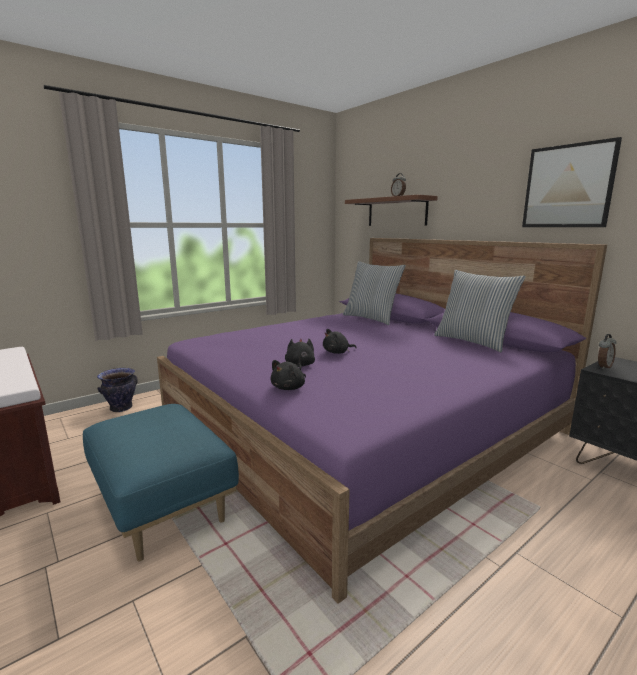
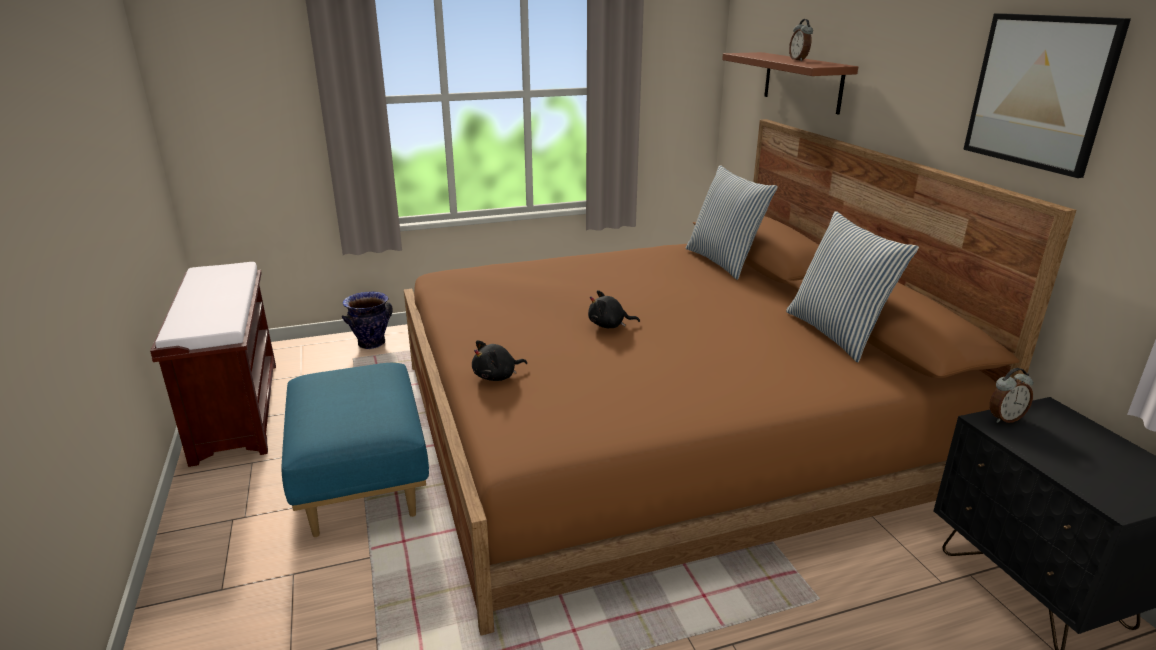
camera: 20 degrees right, 10 degrees up
purple bed [157,238,607,604] -> brown bed [404,119,1076,636]
black plush toy [285,339,315,370] -> none

